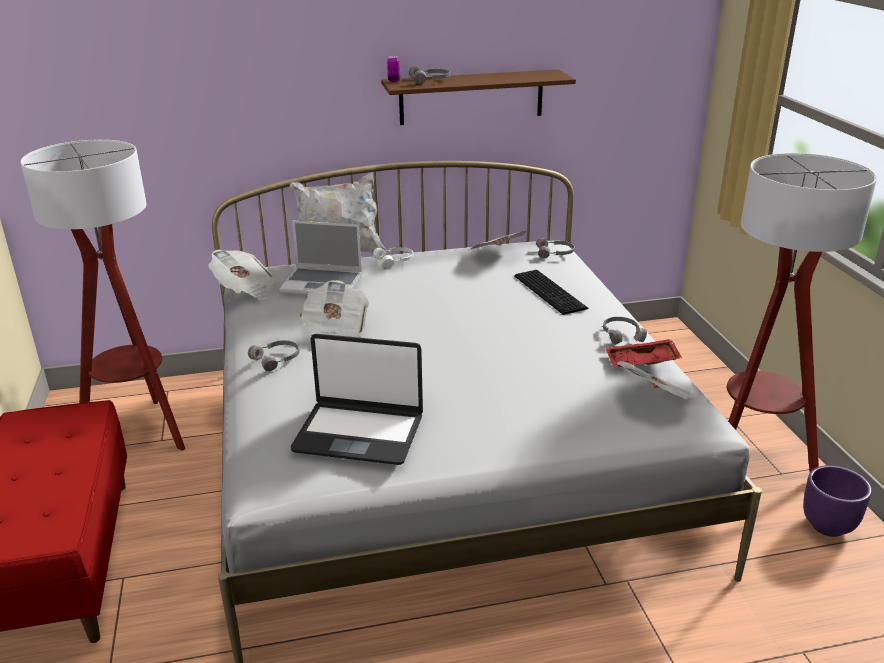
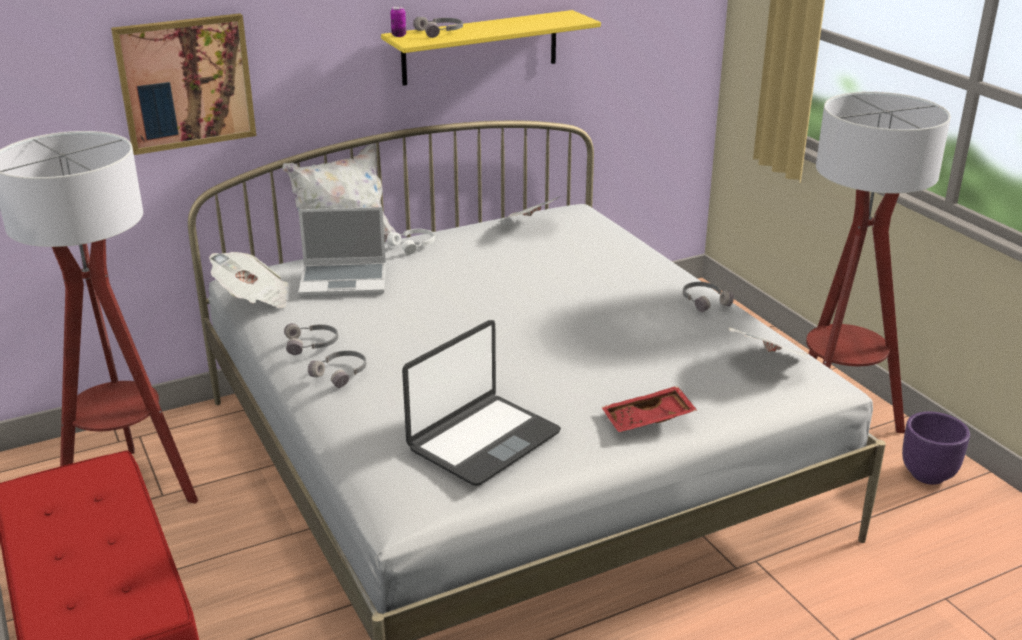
camera: 15 degrees left, 0 degrees up
laptop [291,334,423,465] -> laptop turned 45 degrees counterclockwise [402,320,561,486]
newspaper [300,280,369,338] -> none
brown shelf [381,69,576,125] -> yellow shelf [381,10,601,86]
keyboard [514,270,589,315] -> none
grey headphones [536,238,575,258] -> grey headphones moved to [284,323,338,355]
red tray [606,339,682,367] -> red tray moved to [601,386,697,432]
none -> picture [111,13,256,155]

